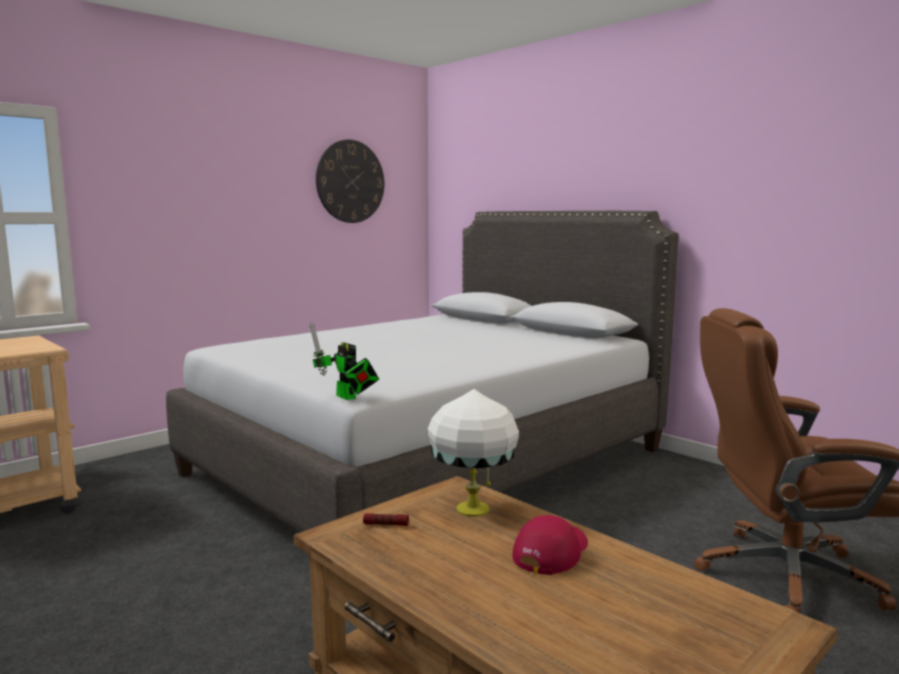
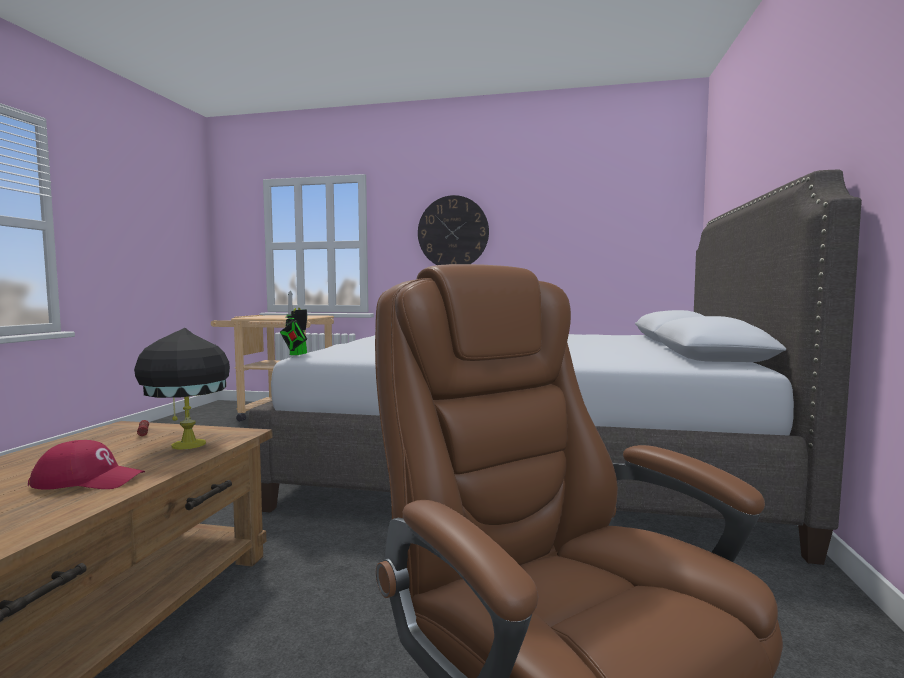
camera: 55 degrees right, 5 degrees down
wall clock [316,140,384,223] -> wall clock moved to [418,195,489,265]
white table lamp [428,389,519,517] -> black table lamp [134,328,230,450]

